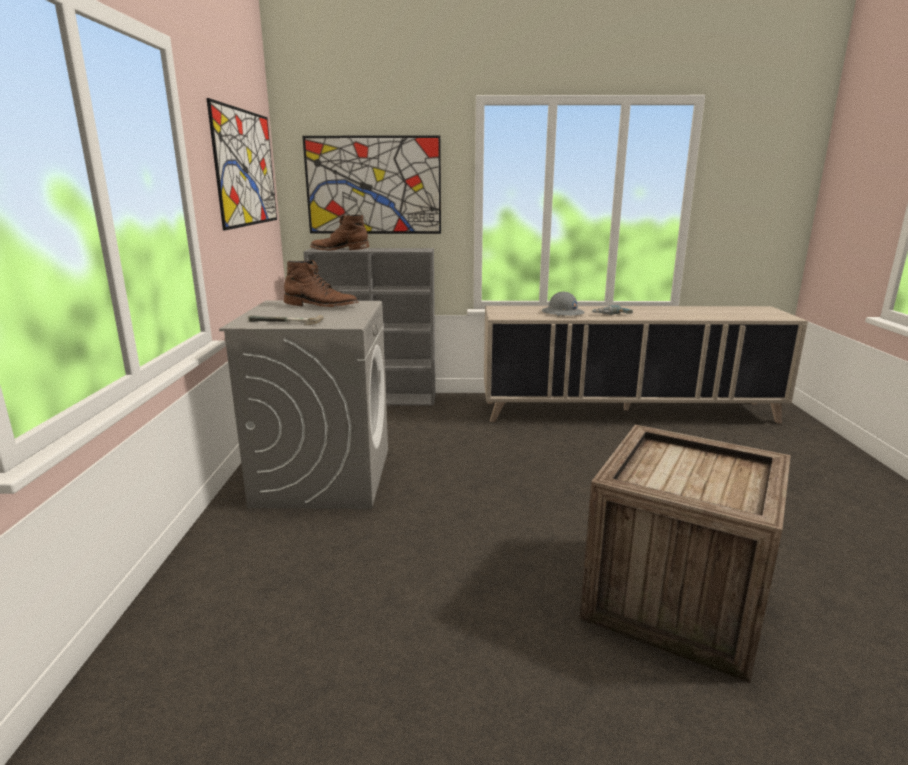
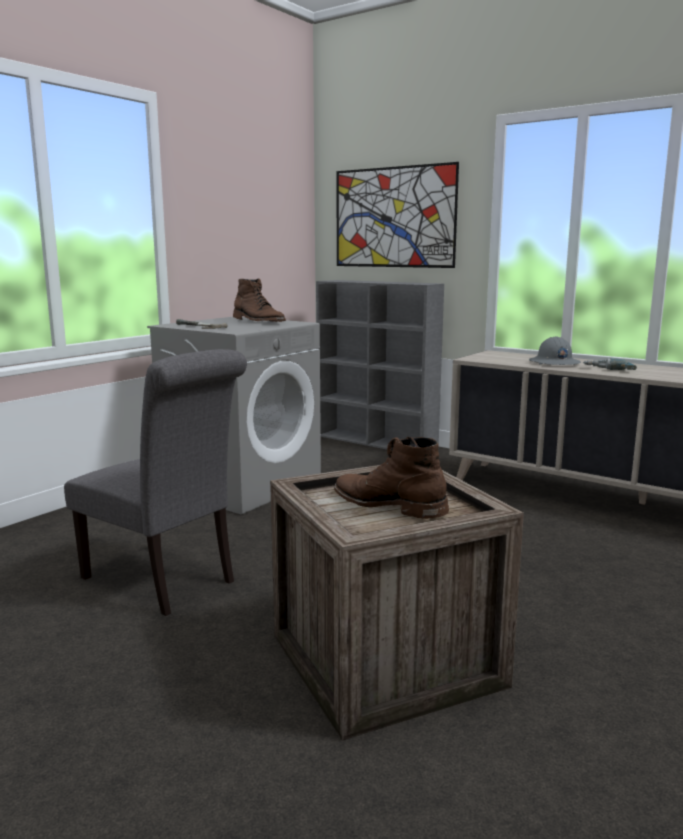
camera: 35 degrees right, 5 degrees down
picture [207,98,277,230] -> none
brown boot [310,215,369,251] -> brown boot moved to [334,437,449,519]
none -> grey chair [64,349,247,616]

